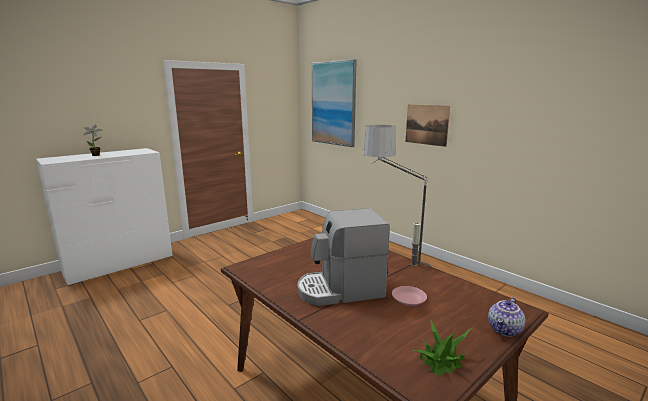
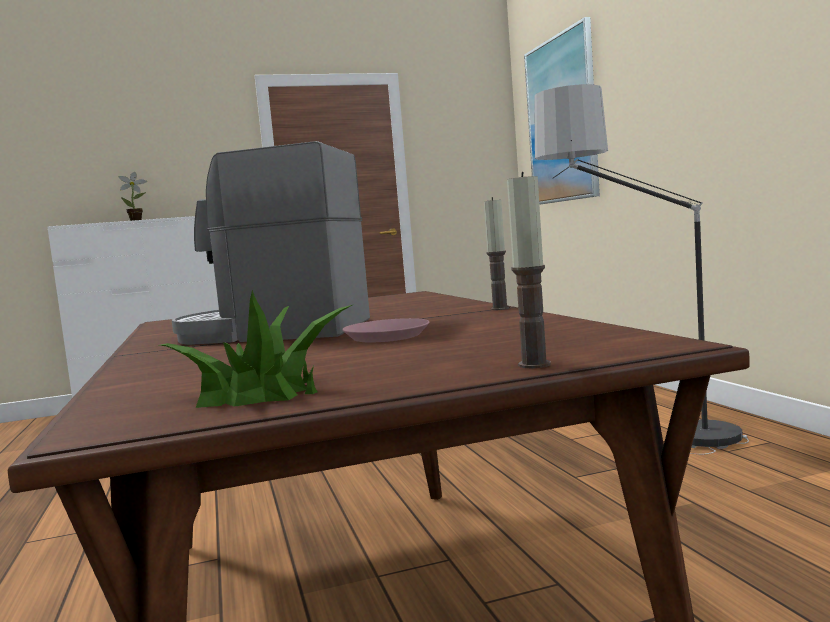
camera: 25 degrees right, 10 degrees down
picture [406,104,450,147] -> none
teapot [488,297,525,337] -> candle [507,172,551,368]

